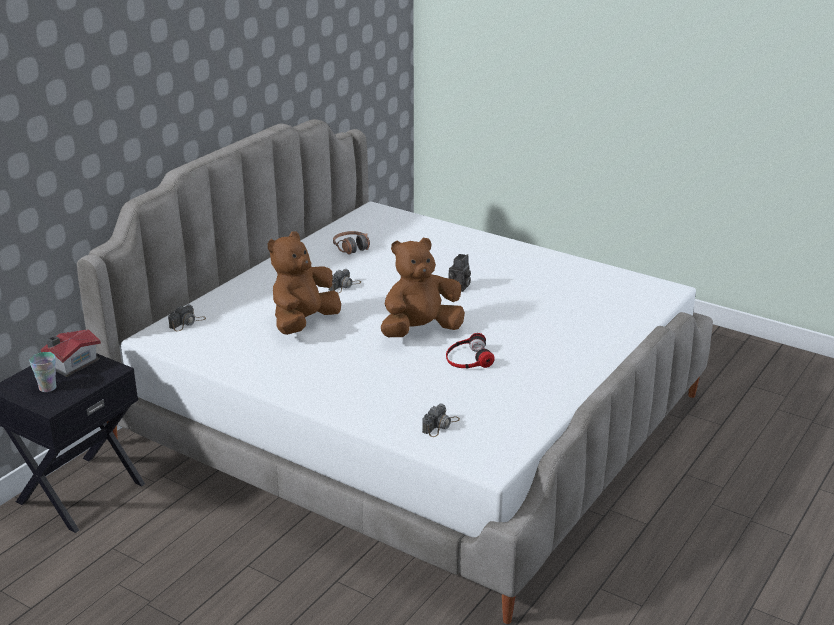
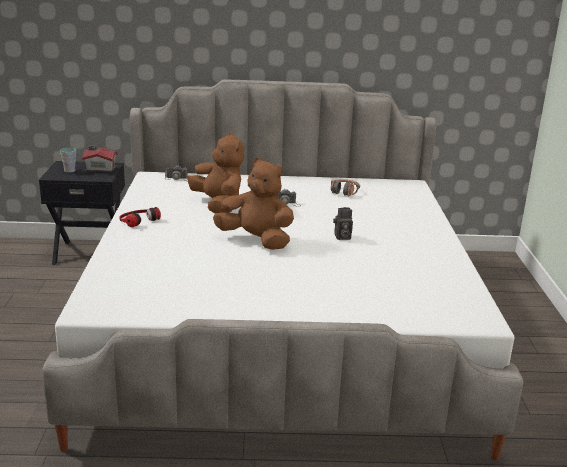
camera: 55 degrees right, 5 degrees down
brown plush toy [268,231,341,335] -> brown plush toy turned 60 degrees clockwise [188,132,244,214]
camera [422,403,460,437] -> none
headphones [446,333,495,369] -> headphones moved to [119,207,161,227]

